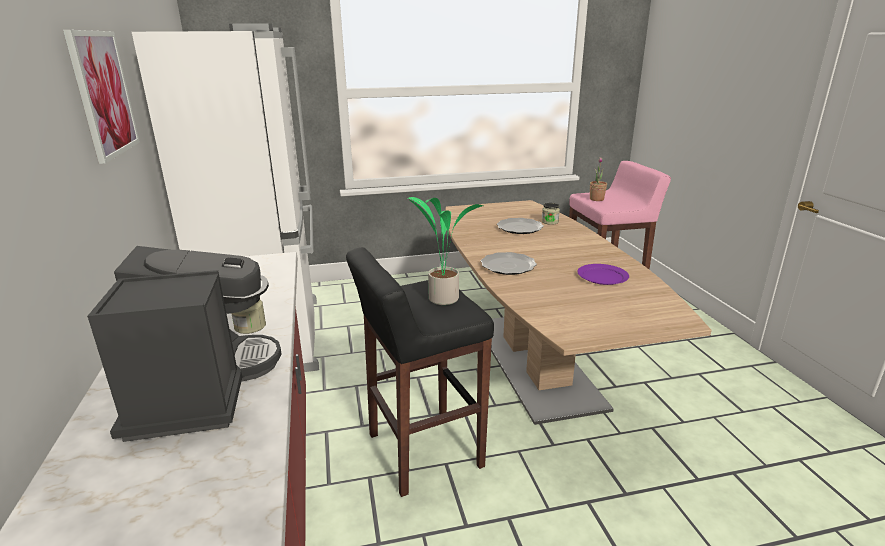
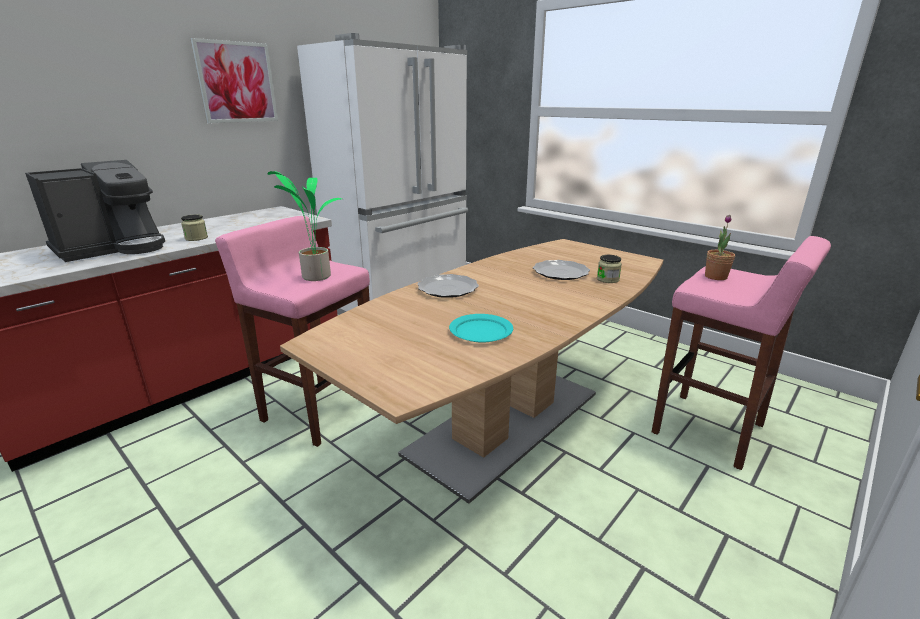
camera: 55 degrees right, 0 degrees up
black stool [346,247,494,497] -> pink stool [215,216,370,447]
purple plate [577,264,629,285] -> turquoise plate [449,314,513,343]

